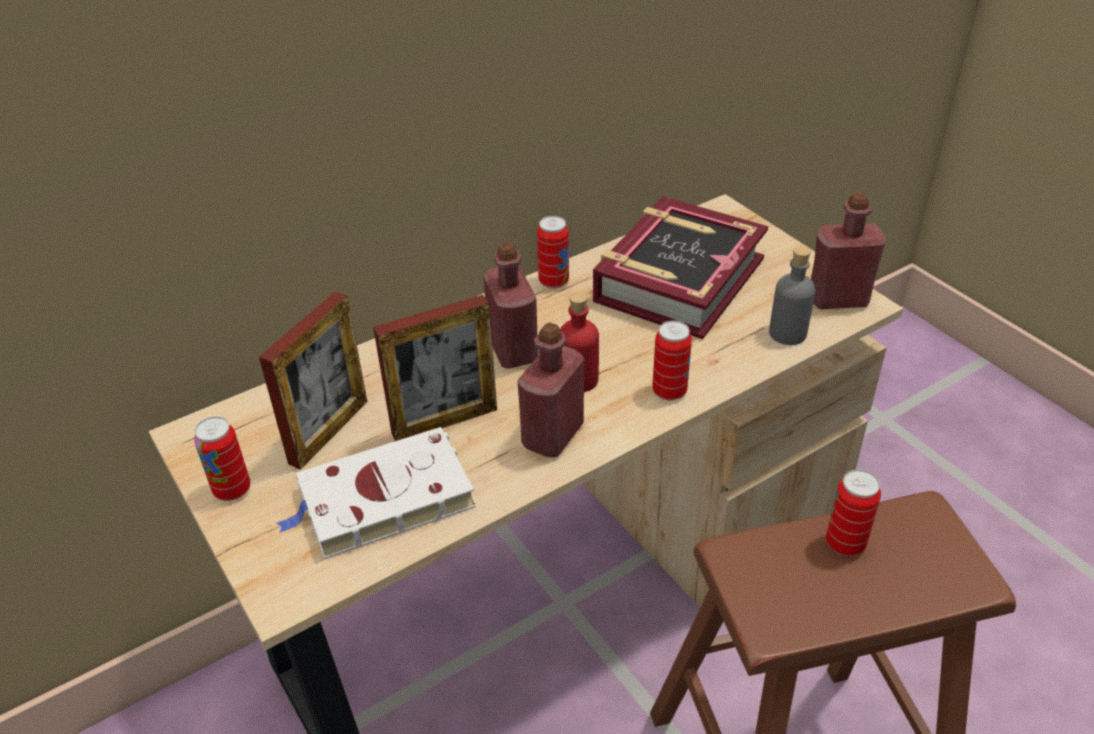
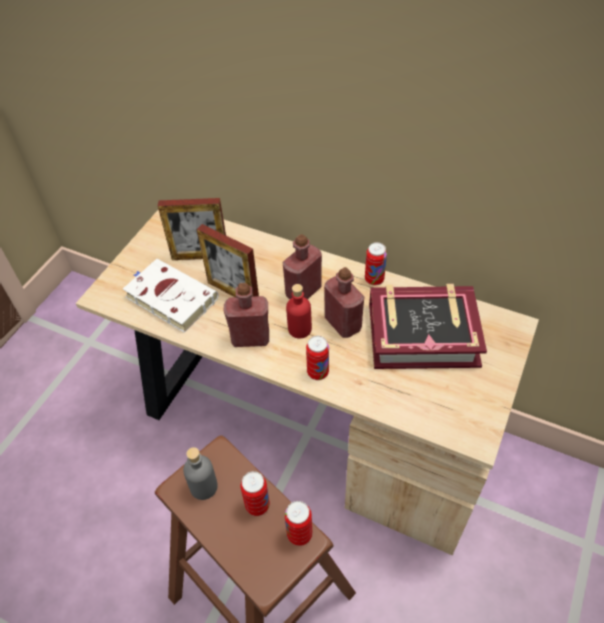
camera: 60 degrees right, 10 degrees up
can [194,416,250,501] -> can moved to [285,501,312,546]
grey bottle [769,246,815,345] -> grey bottle moved to [183,447,218,500]
red bottle [811,193,886,309] -> red bottle moved to [324,267,364,338]

